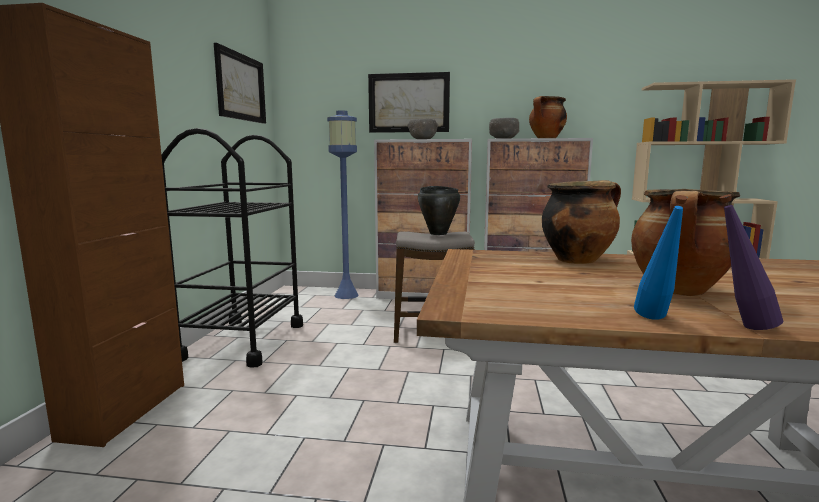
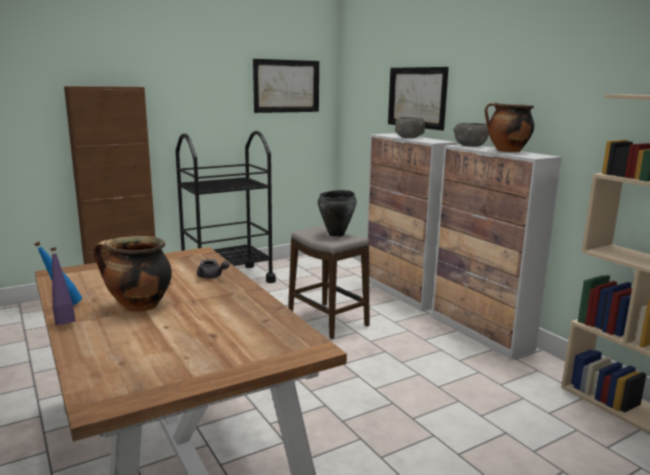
camera: 50 degrees right, 5 degrees up
blue floor lamp [327,111,358,299] -> none
cooking pot [542,180,621,264] -> grey teapot [197,259,230,278]

